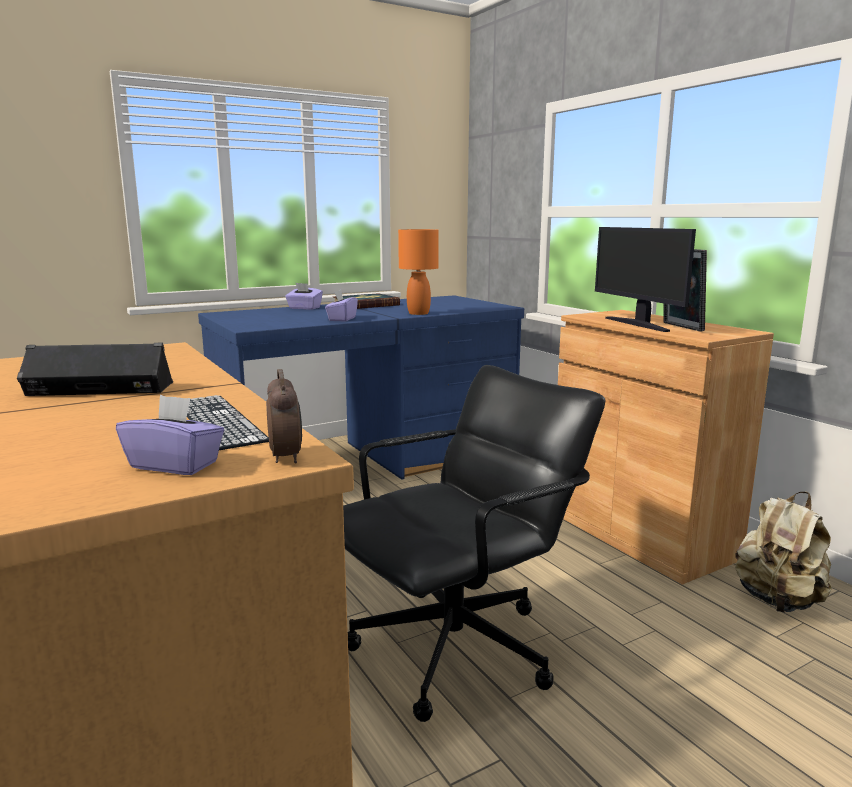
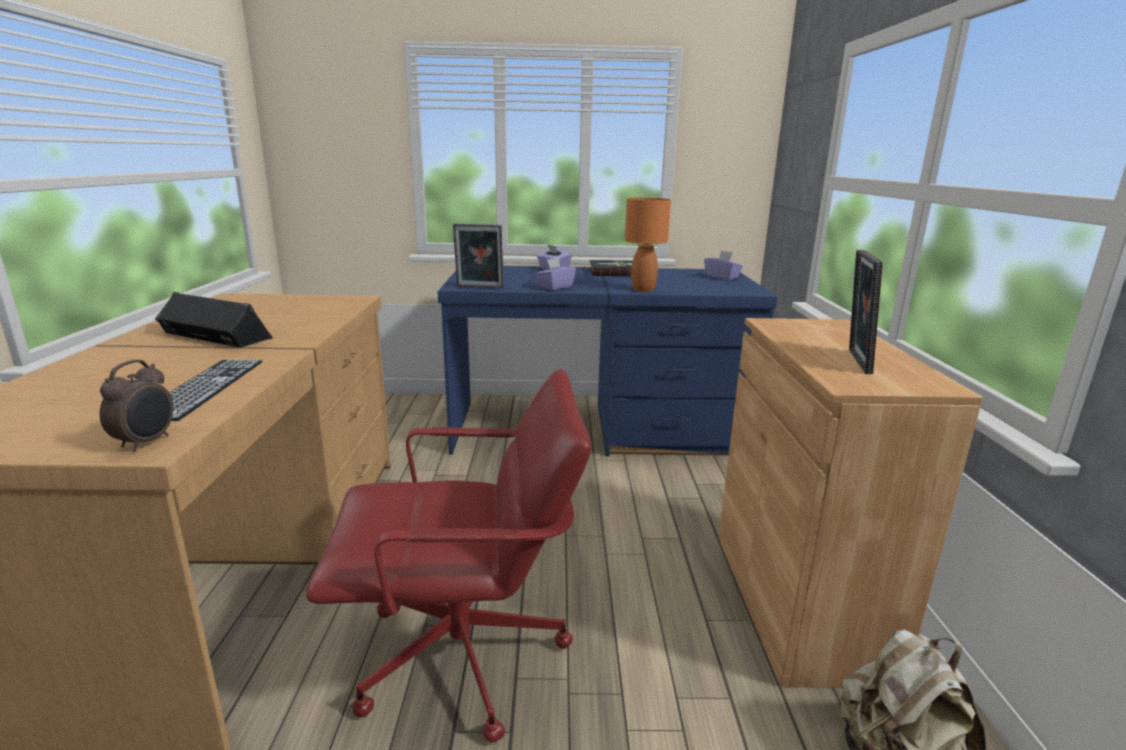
camera: 30 degrees right, 5 degrees up
purple tissue box [116,395,224,475] -> purple tissue box moved to [704,250,743,280]
black office chair [343,365,605,722] -> red office chair [306,369,592,742]
monitor [595,227,696,332] -> none
none -> picture frame [453,224,504,288]

